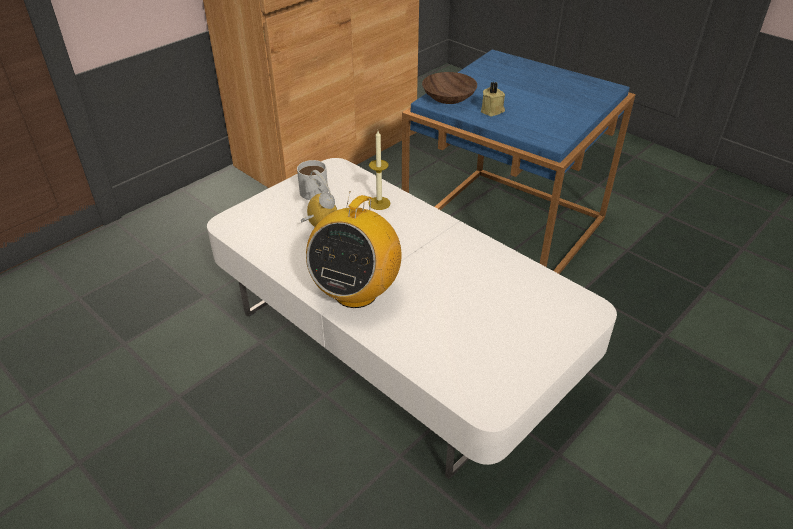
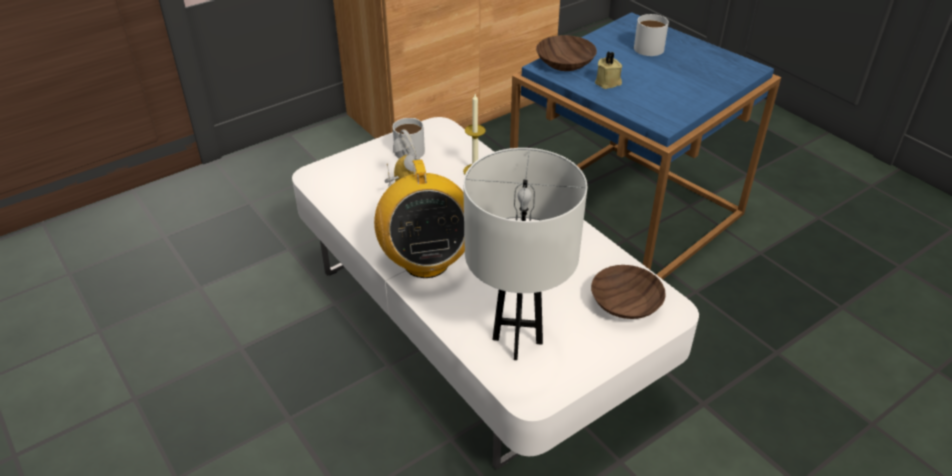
camera: 10 degrees right, 0 degrees up
radio [306,191,402,308] -> radio turned 45 degrees counterclockwise [374,160,465,278]
none -> white table lamp [463,148,587,360]
none -> brown bowl [591,265,666,319]
none -> white mug [634,14,669,56]

